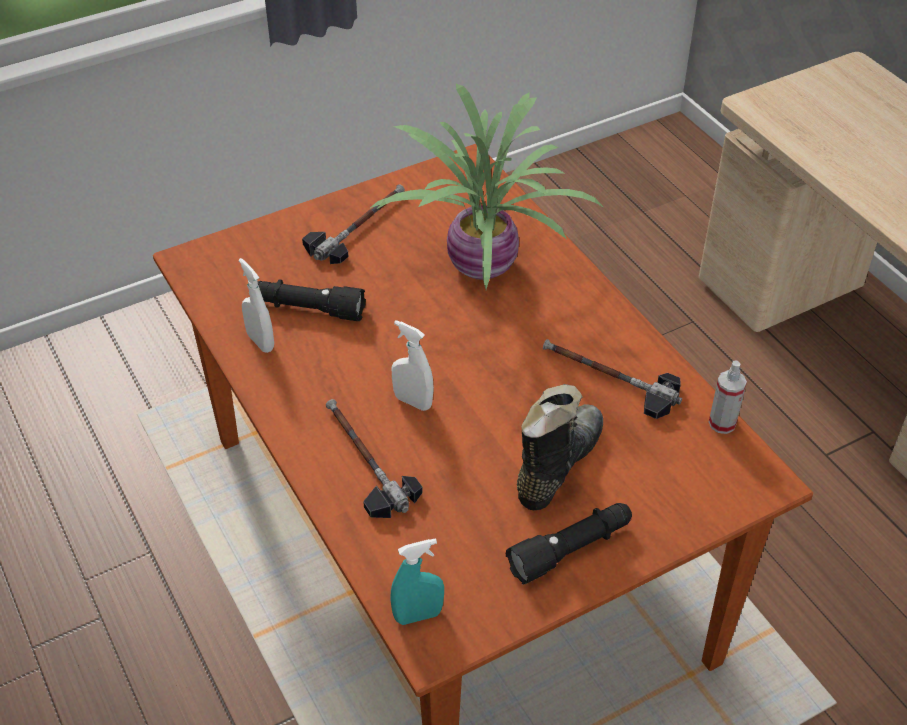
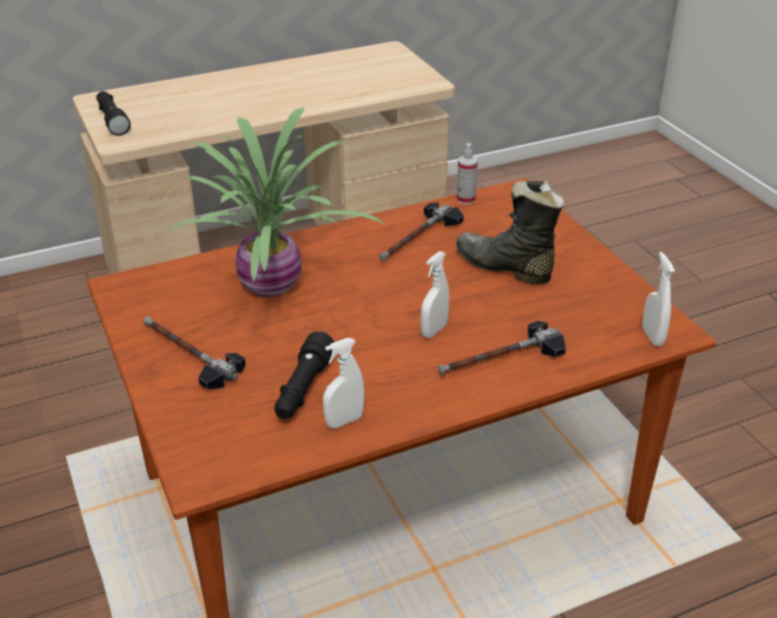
camera: 85 degrees left, 10 degrees down
turquoise spray bottle [390,538,444,625] -> white spray bottle [642,252,675,346]
black flashlight [506,503,632,585] -> black flashlight moved to [96,91,131,136]

